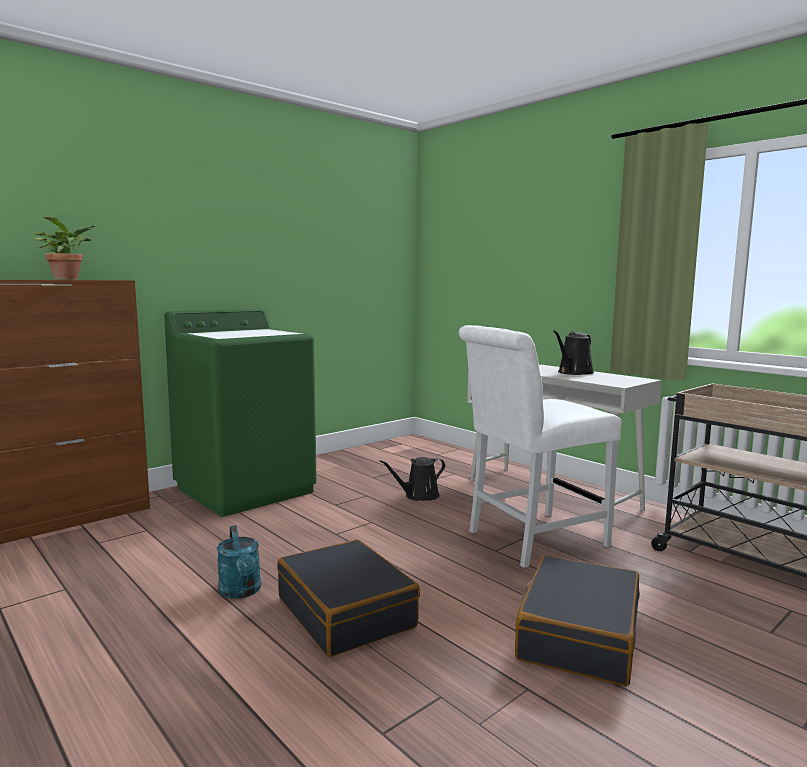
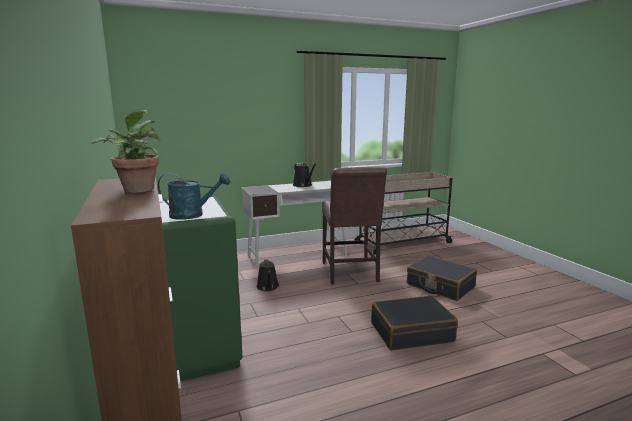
camera: 70 degrees left, 5 degrees up
turquoise watering can [217,525,261,599] -> turquoise watering can moved to [158,172,230,220]
white chair [459,325,622,568] -> brown chair [322,167,387,285]

